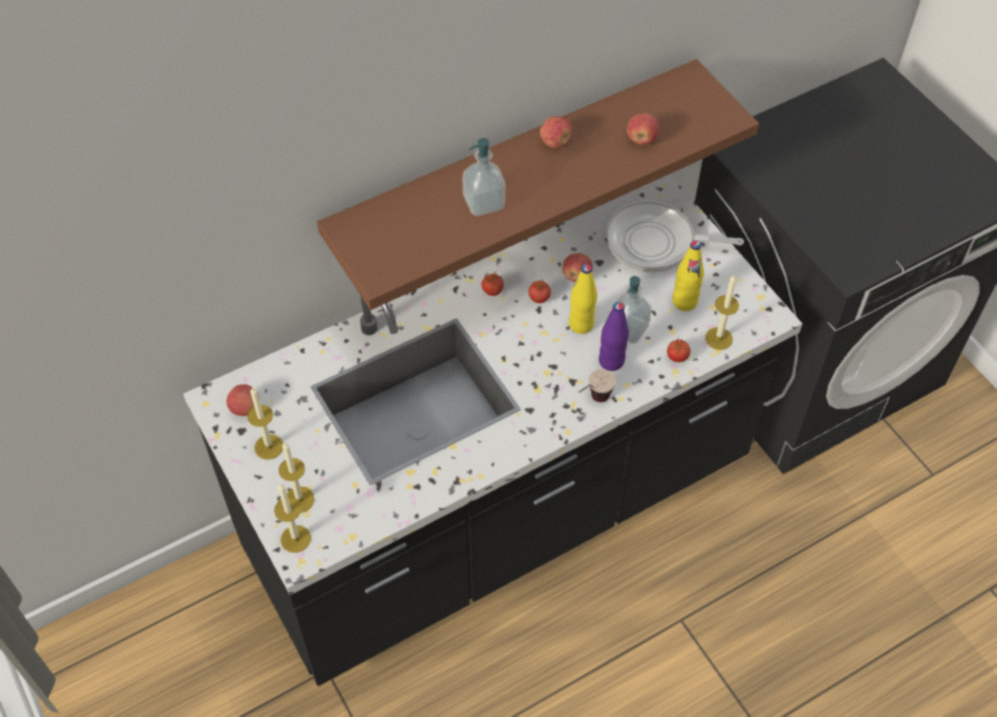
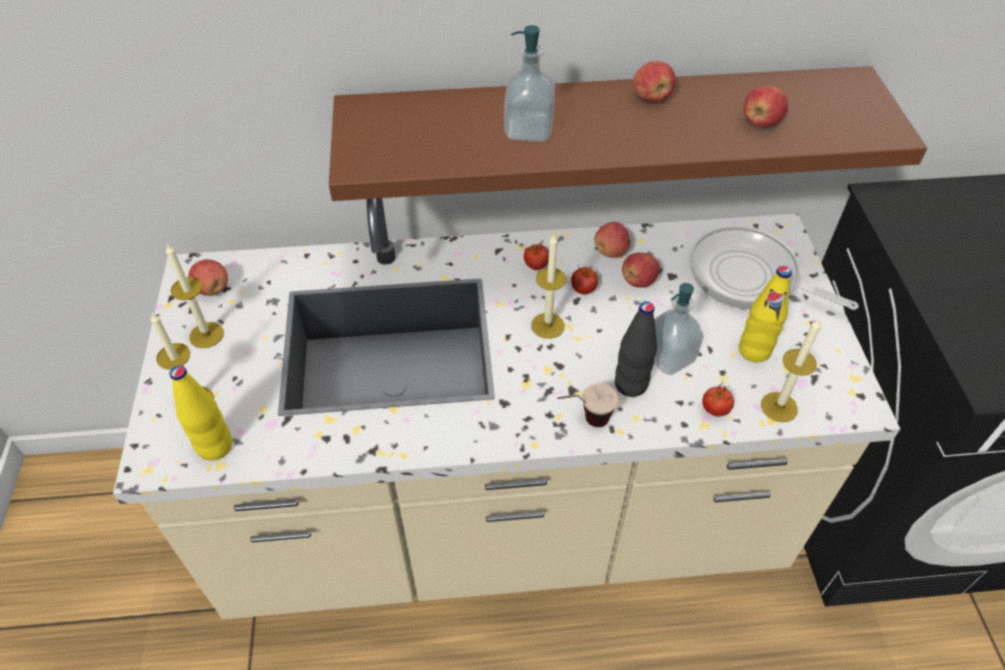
camera: 25 degrees right, 5 degrees down
black counter [183,174,802,686] -> beige counter [113,198,900,619]
candle [274,483,311,553] -> candle moved to [531,235,566,339]
yellow bottle [569,264,597,334] -> yellow bottle moved to [169,366,232,461]
purple bottle [599,302,629,371] -> black bottle [615,301,657,397]
none -> apple [595,222,630,258]

